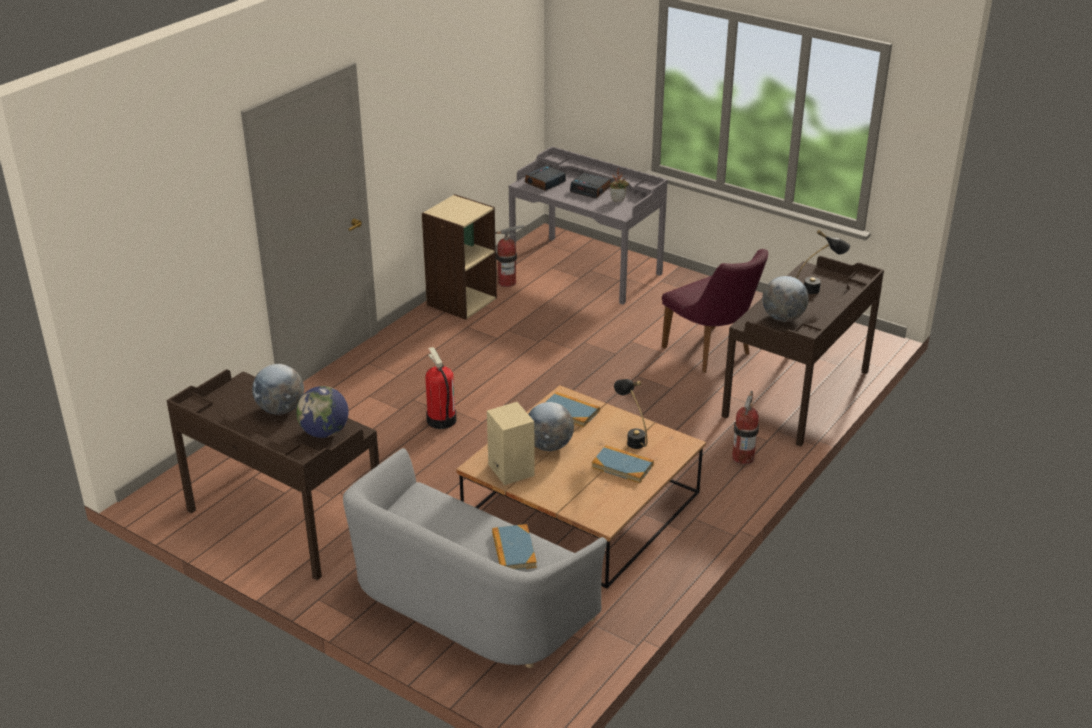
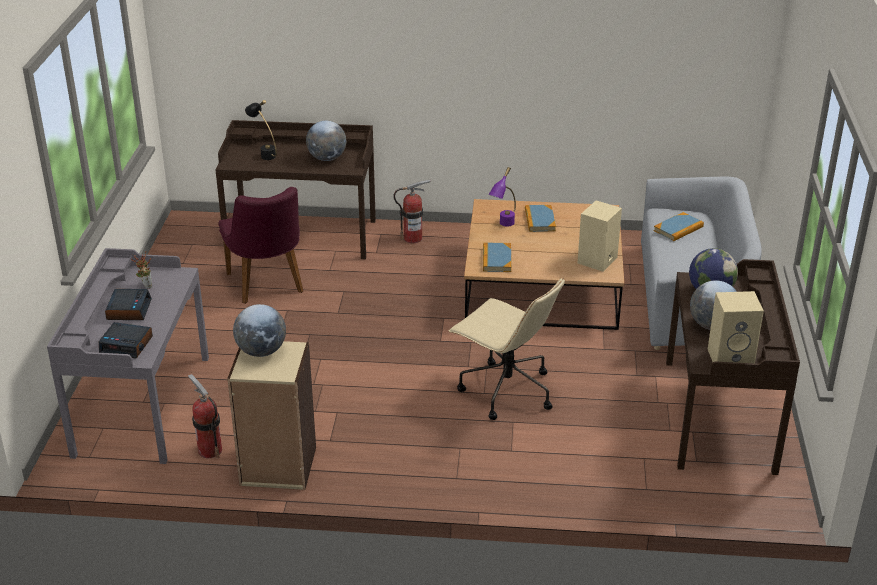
camera: 120 degrees left, 0 degrees up
fire extinguisher [425,347,457,429] -> beige office chair [448,278,565,420]
globe [528,402,574,451] -> globe moved to [233,304,286,357]
black table lamp [614,379,647,449] -> purple table lamp [488,167,516,226]
purple chair [662,249,768,373] -> purple chair turned 135 degrees clockwise [218,187,303,304]
none -> beige speaker [708,291,764,363]

